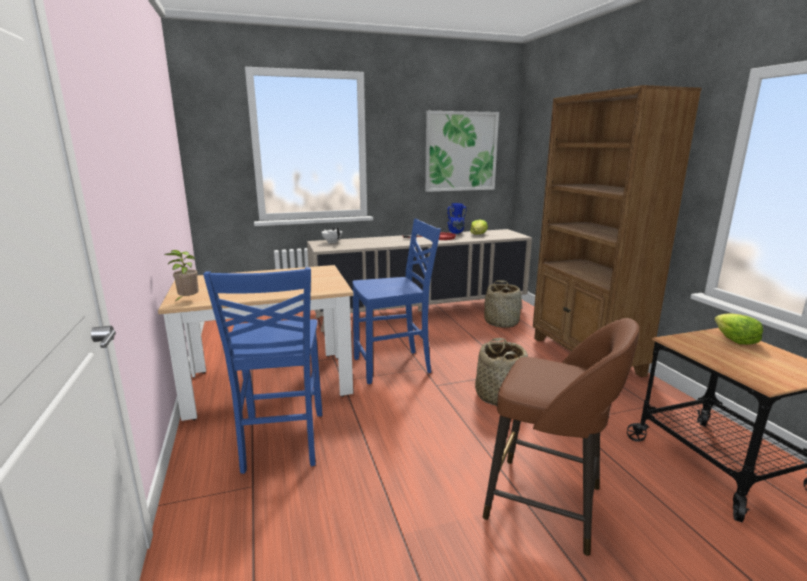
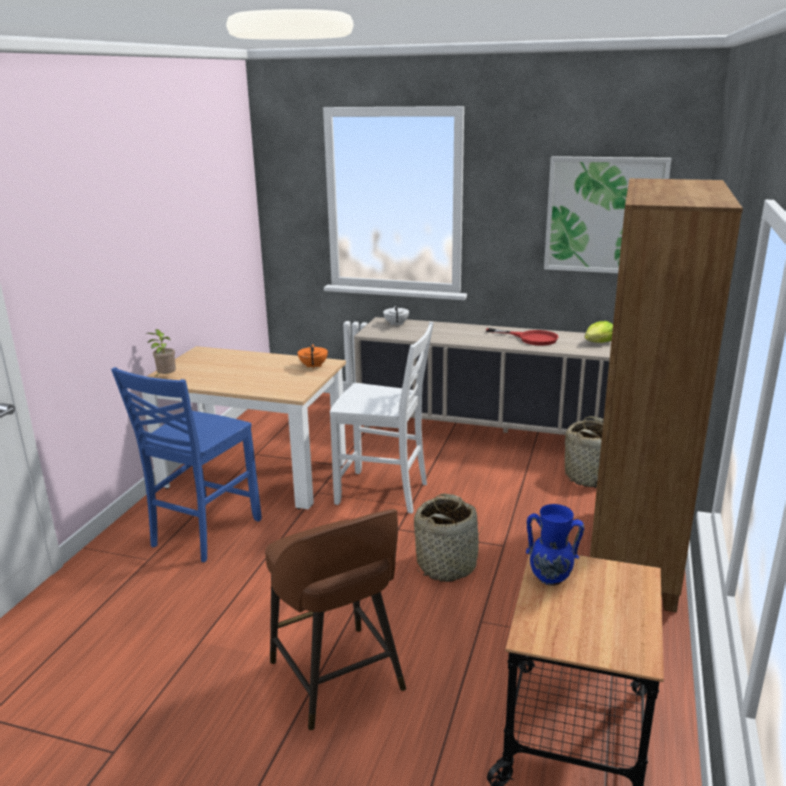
camera: 35 degrees right, 5 degrees up
blue chair [352,218,441,384] -> white chair [330,322,434,514]
blue vase [447,203,467,235] -> blue vase moved to [526,504,584,586]
lettuce [715,313,763,345] -> none
none -> orange teapot [298,344,328,369]

